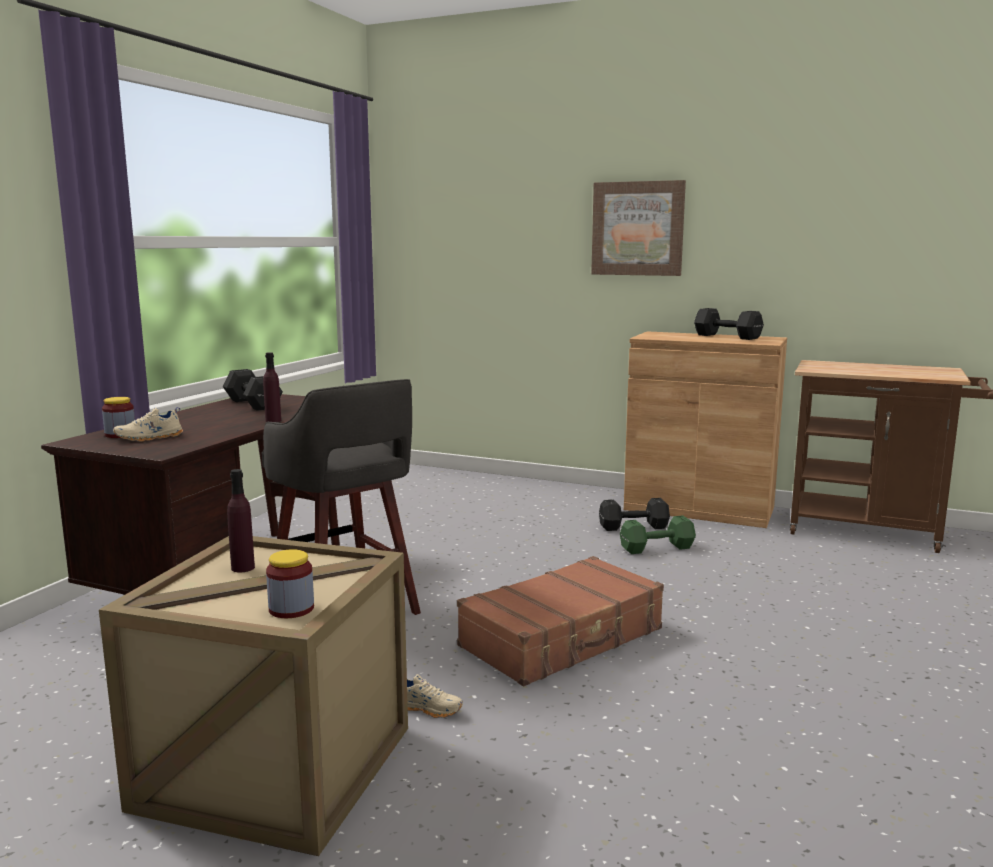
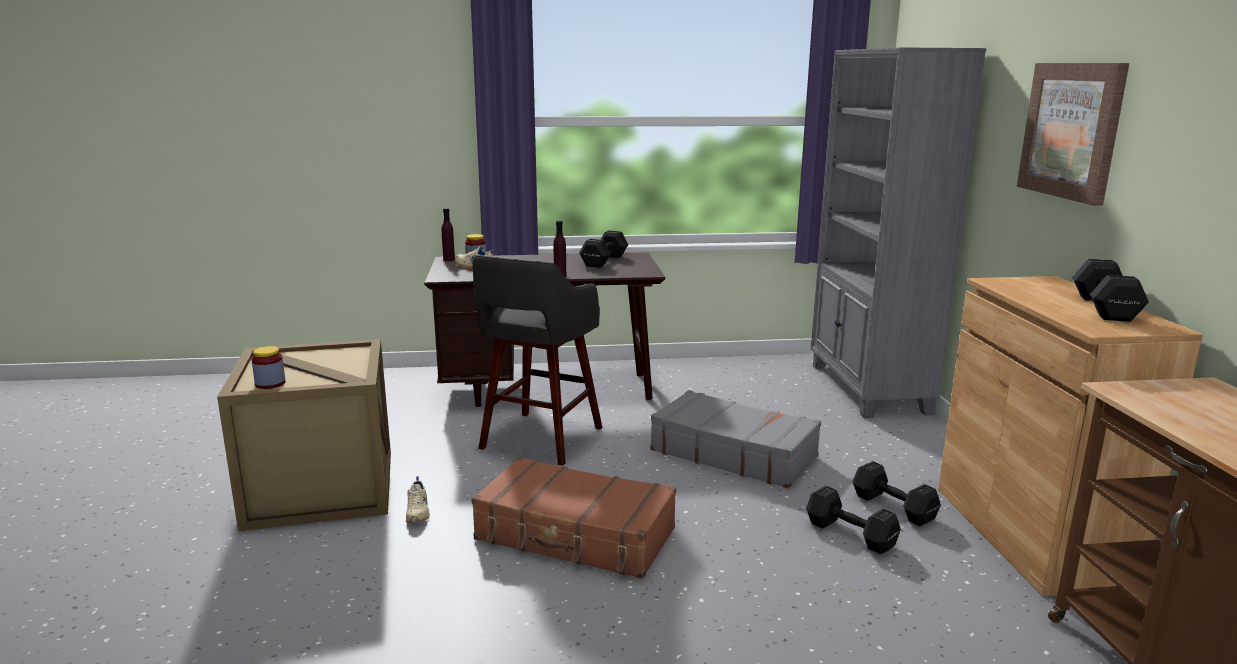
camera: 60 degrees right, 5 degrees up
purple bottle [227,469,255,572] -> purple bottle moved to [442,208,455,261]
green dumbbell [620,515,696,554] -> black dumbbell [806,486,901,554]
none -> grey suitcase [650,390,821,489]
none -> grey bookcase [811,47,986,418]

